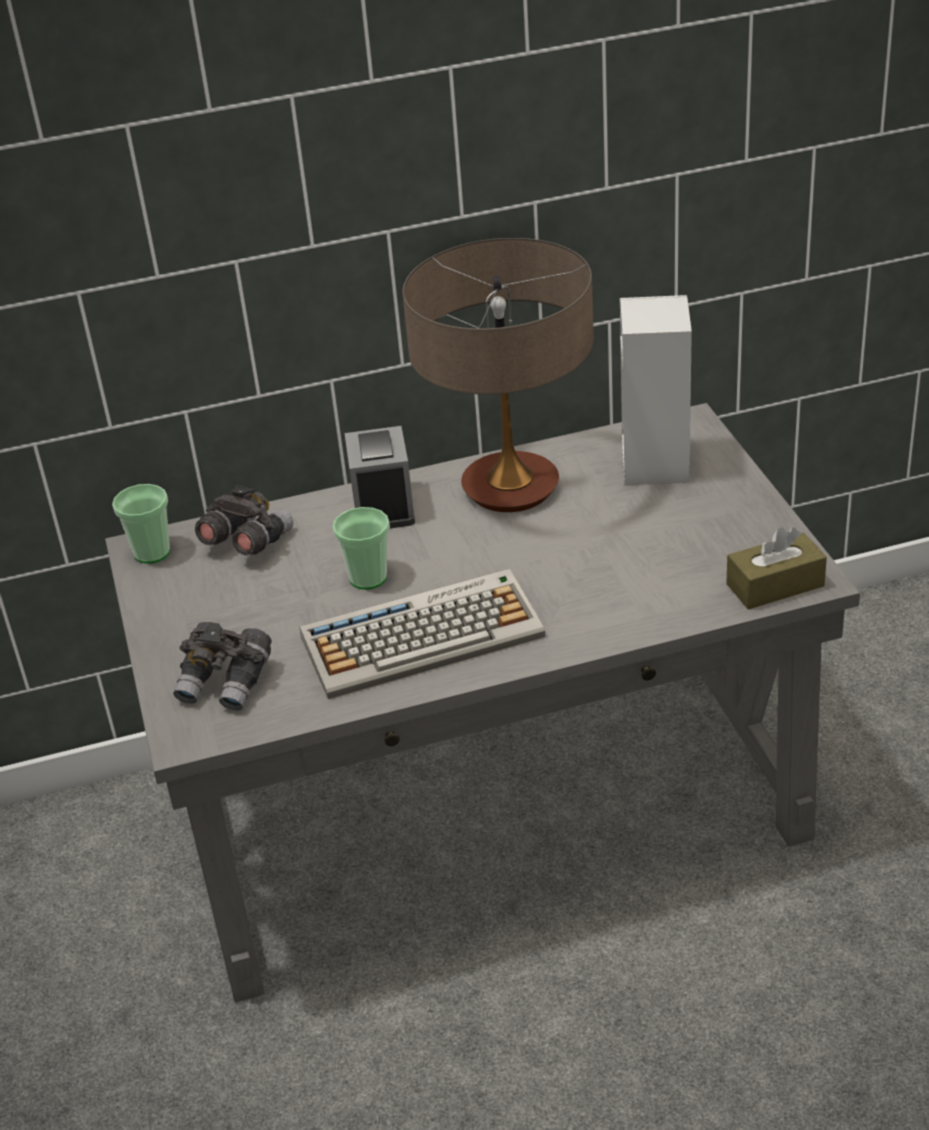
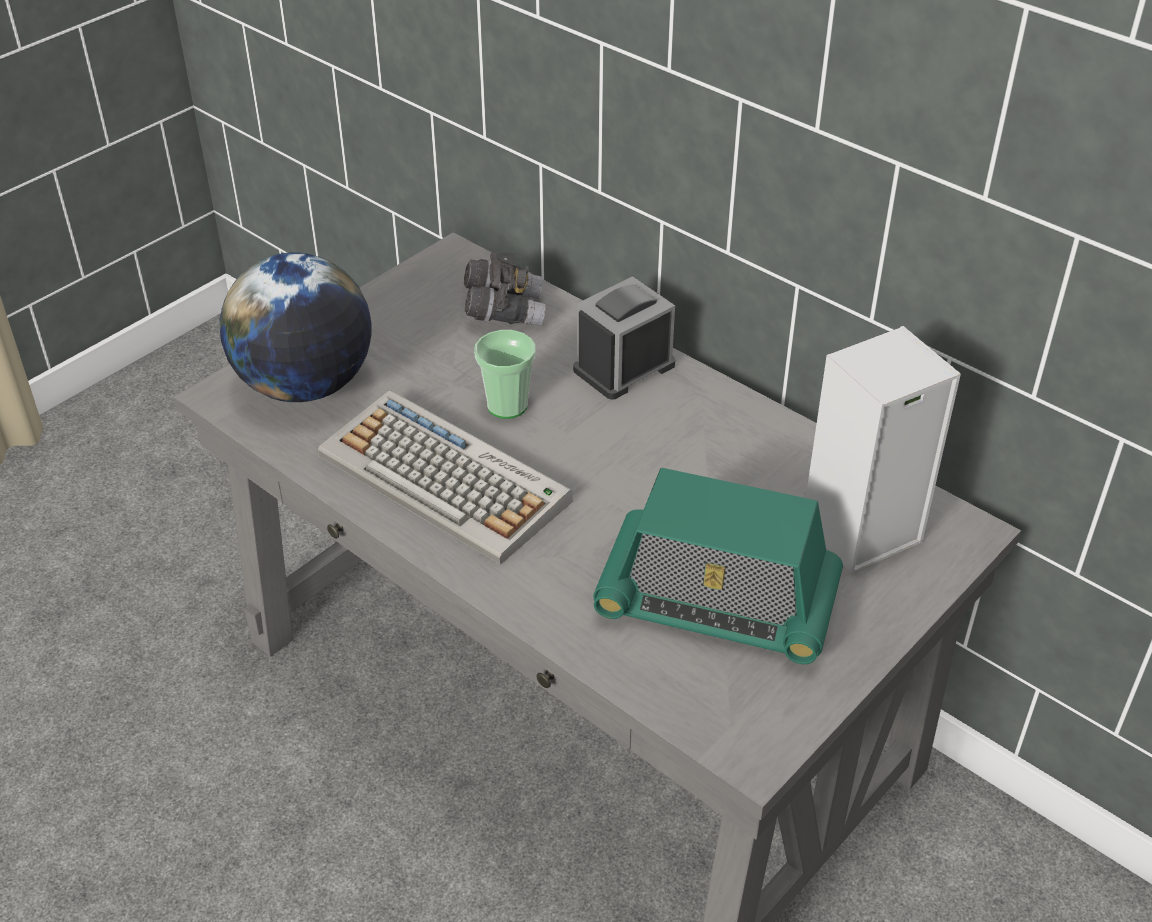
camera: 55 degrees right, 5 degrees up
cup [112,484,170,564] -> none
grey binoculars [173,622,272,711] -> globe [220,252,371,402]
table lamp [402,238,594,512] -> none
brown tissue box [726,527,827,610] -> none
none -> radio [593,468,843,664]

